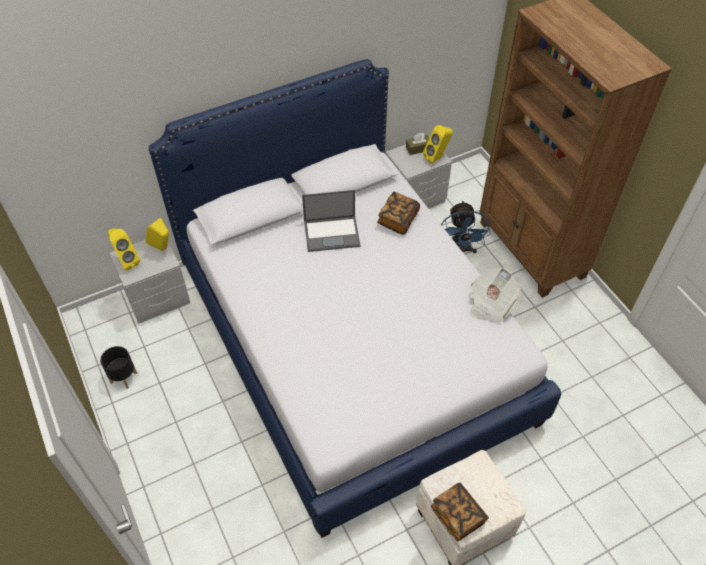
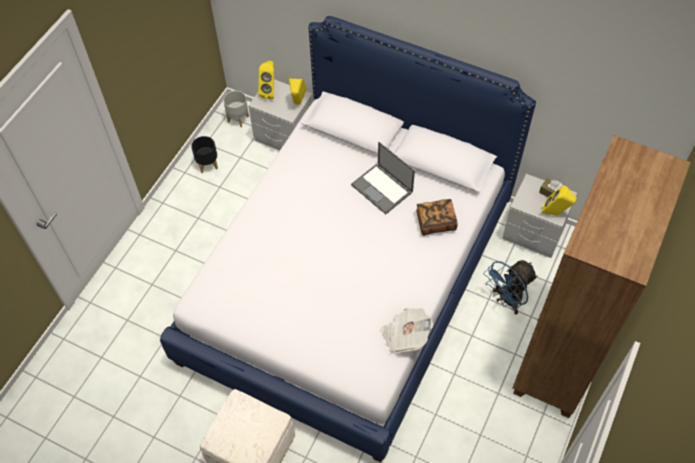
camera: 55 degrees right, 5 degrees up
book [431,483,489,542] -> none
none -> grey planter [223,91,249,127]

